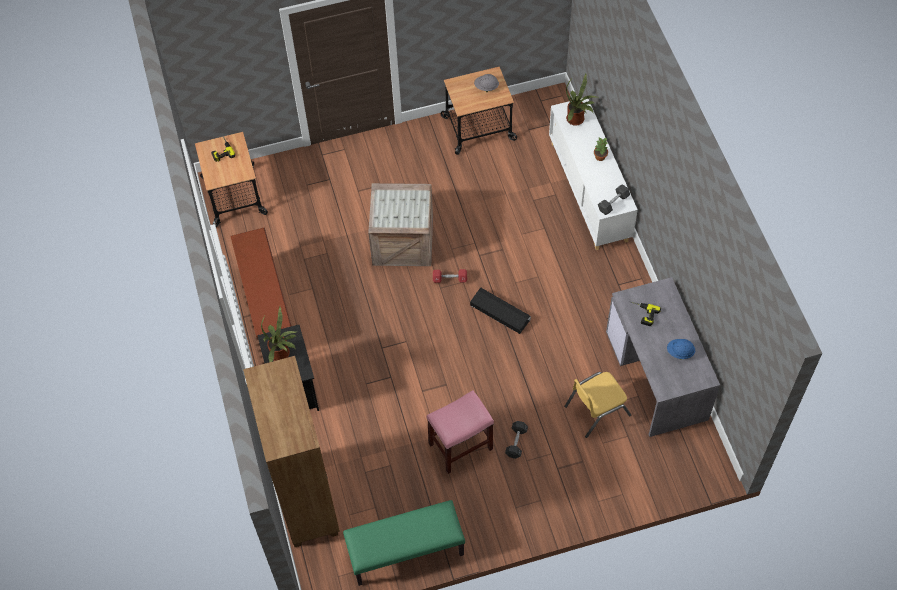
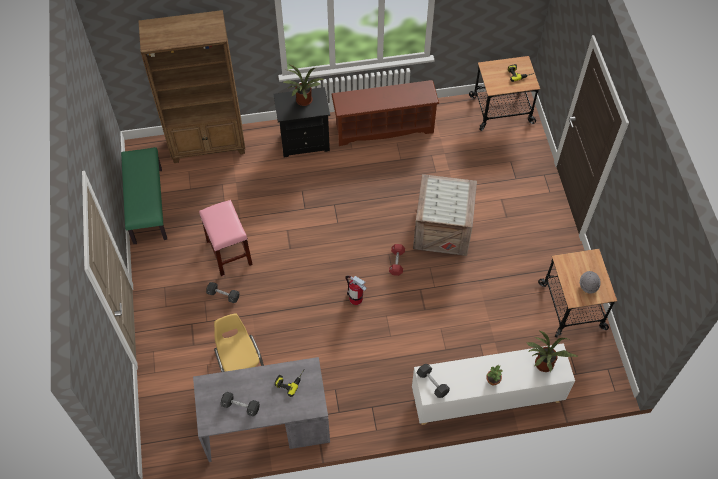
camera: 95 degrees right, 0 degrees up
black storage box [470,288,531,334] -> fire extinguisher [345,275,367,305]
blue hard hat [667,339,695,360] -> black dumbbell [221,392,260,416]

